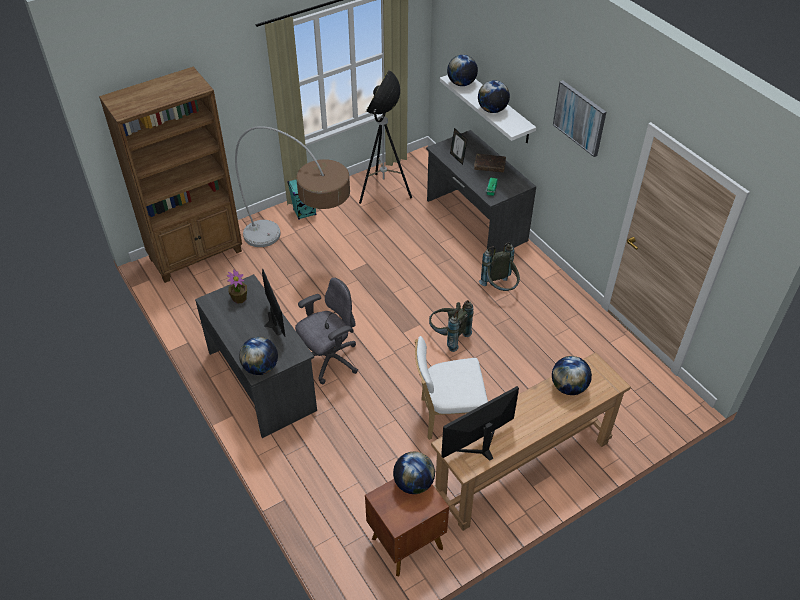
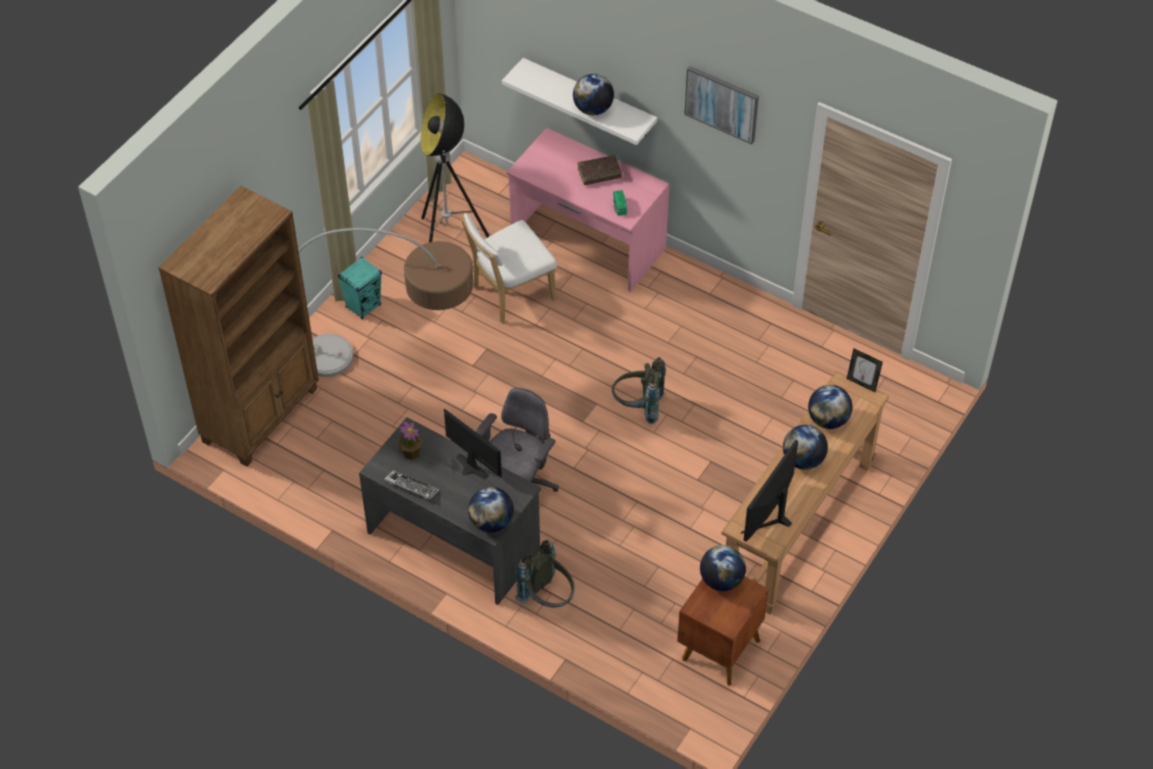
camera: 25 degrees left, 5 degrees up
white chair [415,336,488,440] -> white chair moved to [461,213,557,323]
grey desk [426,130,536,254] -> pink desk [506,128,669,292]
globe [447,55,478,86] -> globe moved to [783,425,828,470]
picture frame [450,128,468,165] -> picture frame moved to [847,348,883,392]
grey backpack [479,242,520,291] -> grey backpack moved to [515,540,575,608]
none -> keyboard [385,470,439,499]

